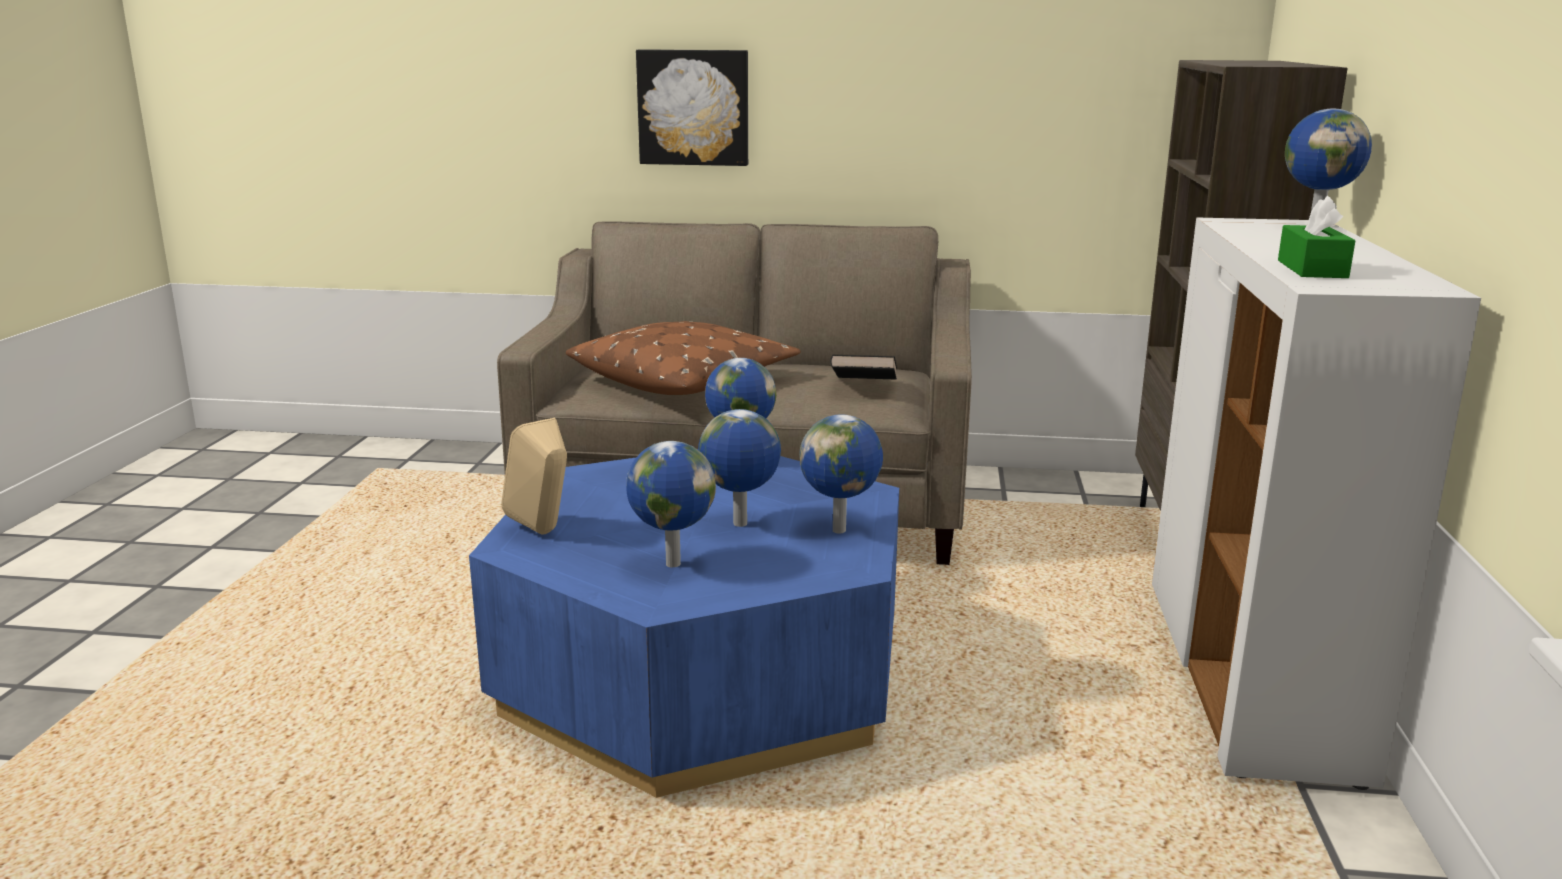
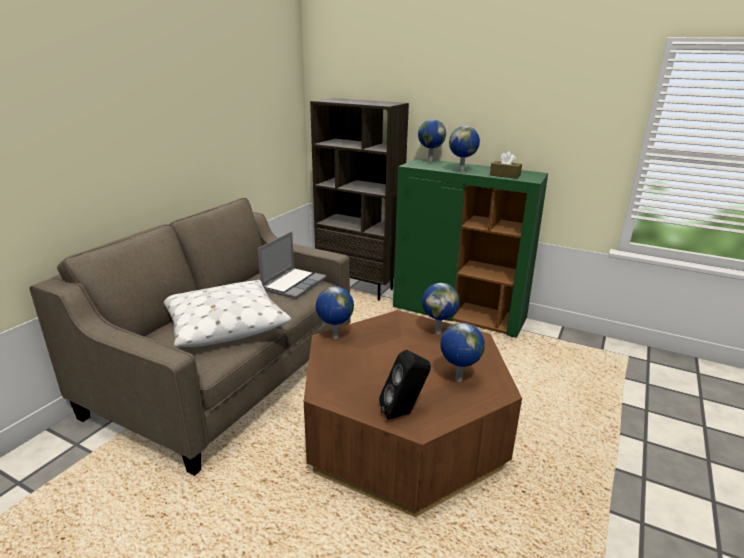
camera: 70 degrees left, 5 degrees up
blue coffee table [469,449,899,798] -> brown coffee table [304,310,522,517]
beige speaker [501,418,567,534] -> black speaker [379,350,431,420]
brown pillow [566,321,801,395] -> white pillow [164,280,291,347]
picture [636,49,748,166] -> none
globe [698,409,781,527] -> globe moved to [449,126,480,172]
black book [830,355,897,380] -> laptop [258,232,327,299]
white cabinet [1152,218,1481,790] -> green cabinet [393,158,548,338]
green tissue box [1278,196,1355,278] -> brown tissue box [490,151,522,179]

